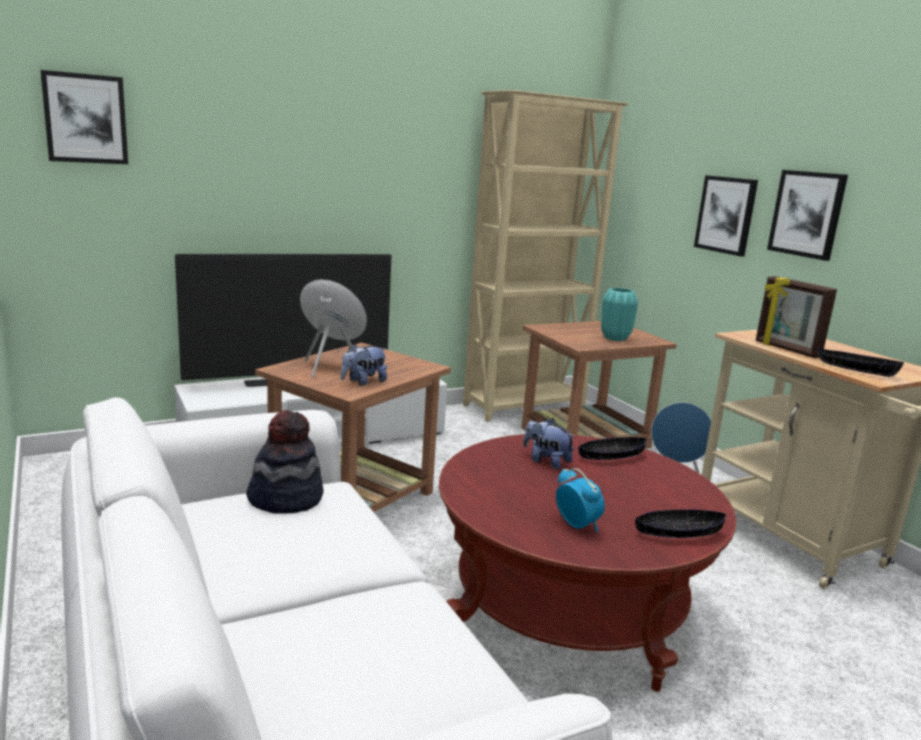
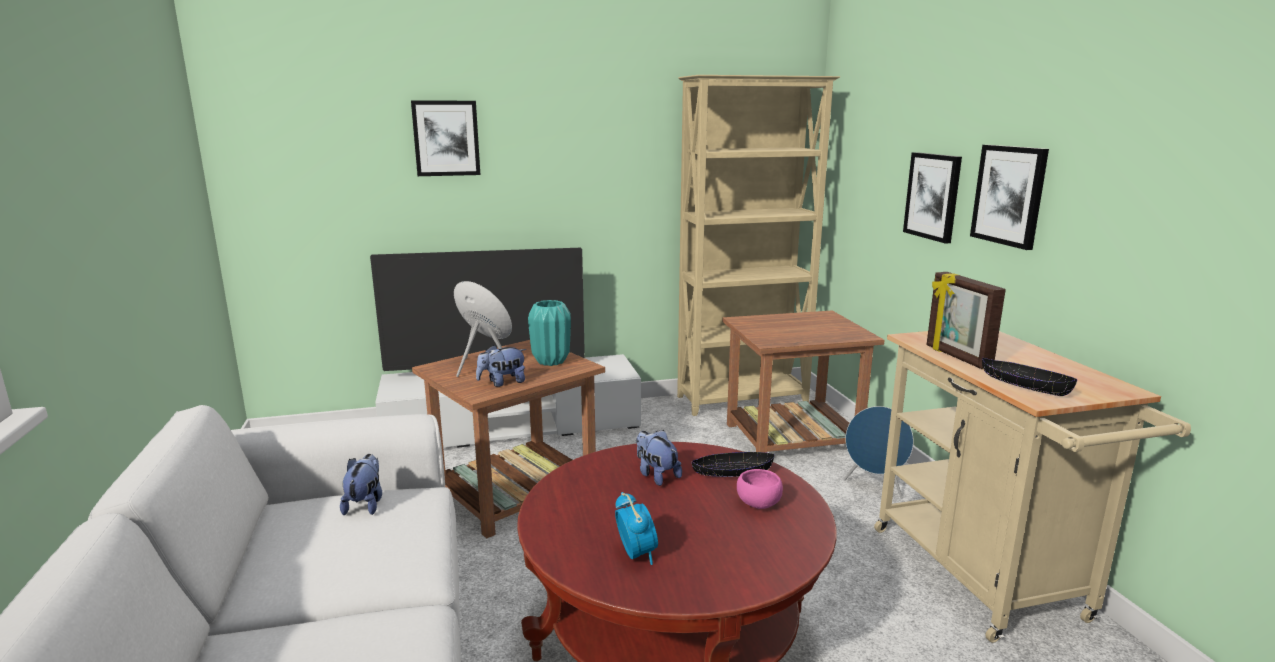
camera: 15 degrees right, 0 degrees up
picture [40,70,128,164] -> picture moved to [411,101,480,176]
hat [246,410,324,514] -> plush toy [340,454,382,515]
turquoise vase [601,288,638,341] -> turquoise vase moved to [528,300,571,366]
black bowl [635,510,726,538] -> none
none -> pink bowl [737,469,783,509]

